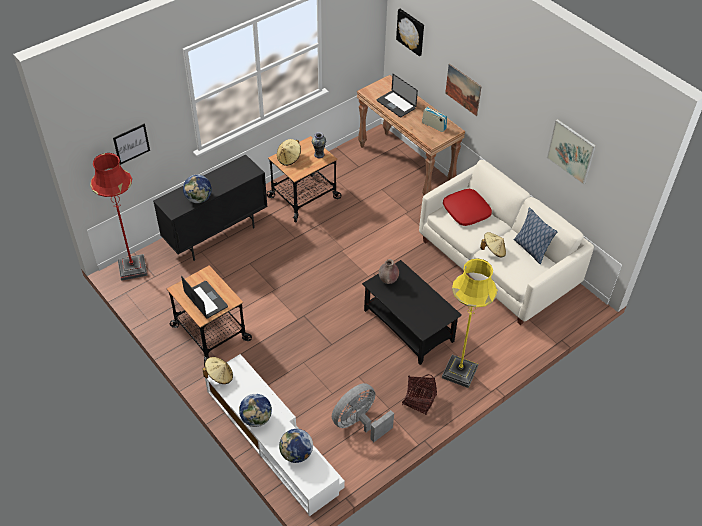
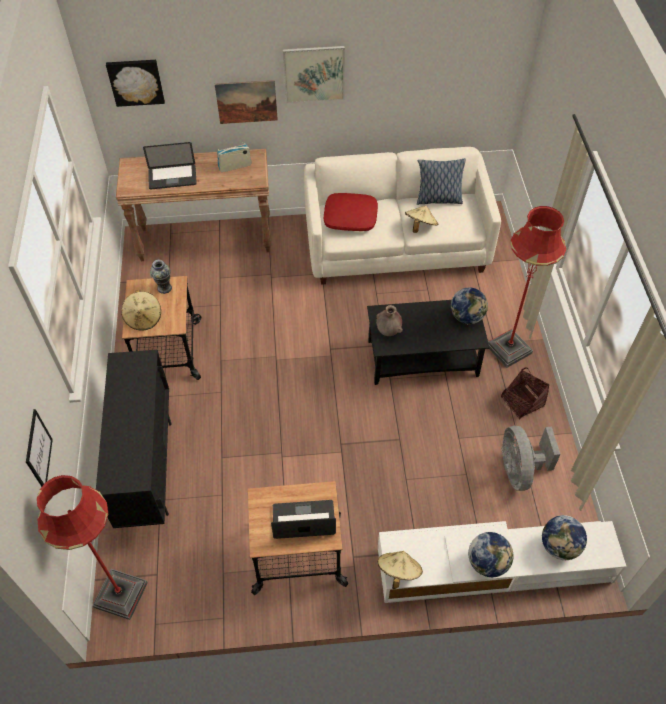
camera: 55 degrees left, 5 degrees up
globe [183,175,212,203] -> globe moved to [451,288,488,324]
yellow floor lamp [442,258,498,388] -> red floor lamp [488,206,566,368]
picture [547,119,596,185] -> picture moved to [283,46,345,103]

